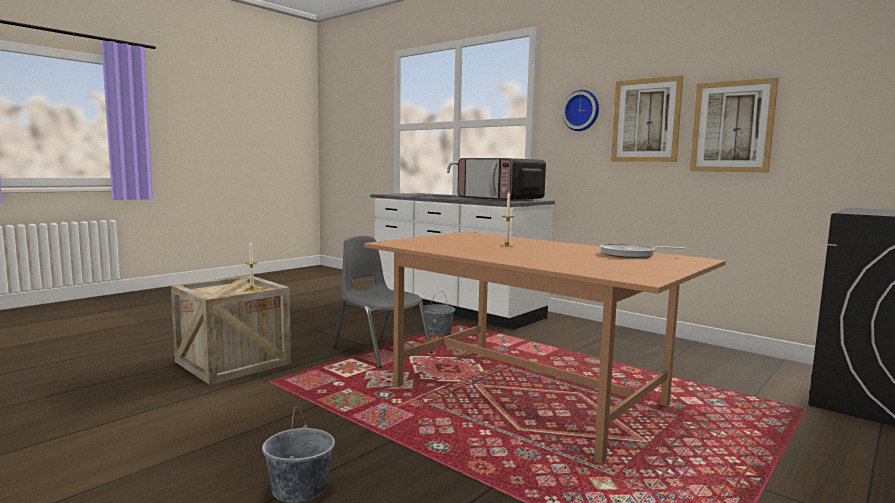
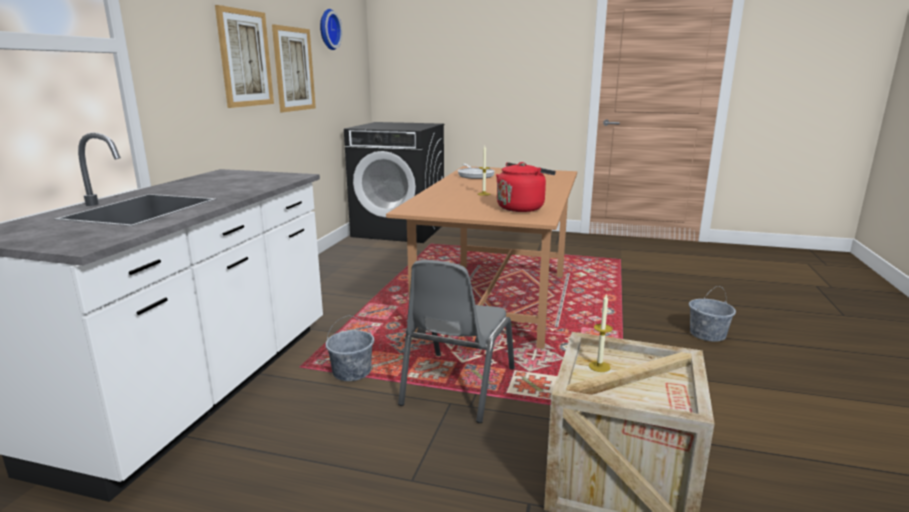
camera: 115 degrees left, 10 degrees up
microwave [458,158,546,202] -> none
wall clock [562,90,599,131] -> wall clock moved to [320,9,342,50]
none -> red kettle [496,162,556,212]

